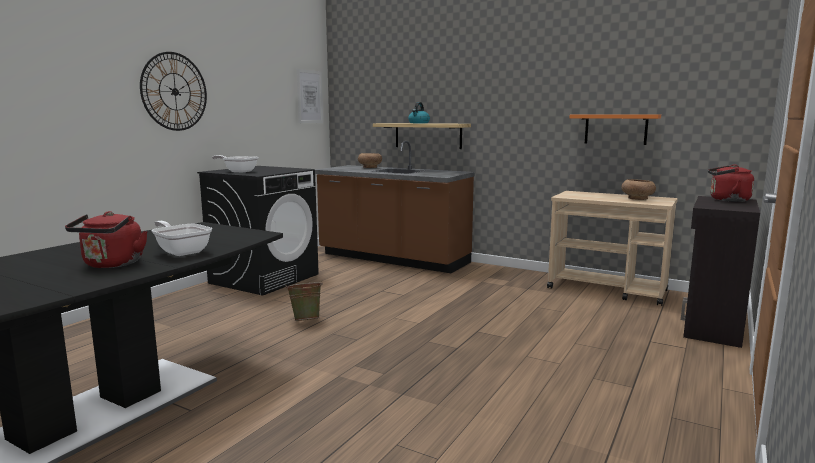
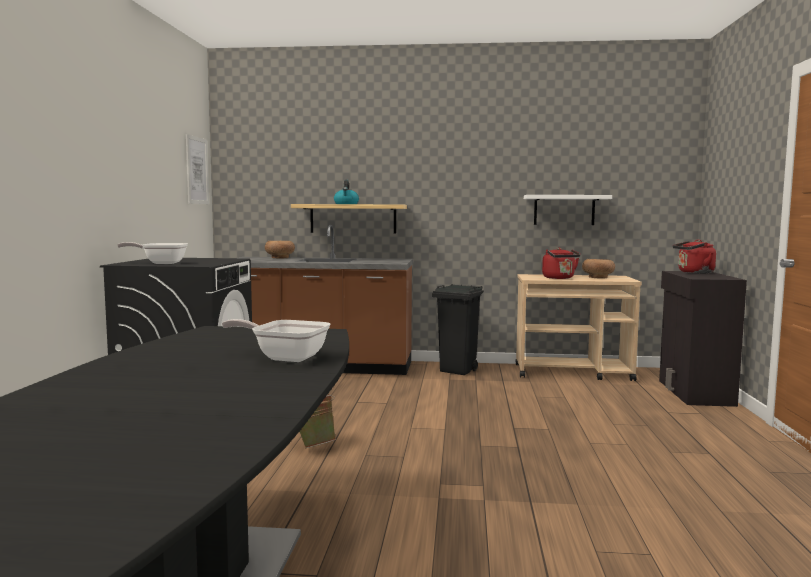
camera: 25 degrees left, 5 degrees down
red kettle [65,211,148,268] -> red kettle moved to [542,247,581,279]
wall clock [140,52,207,131] -> none
orange shelf [569,114,661,145] -> white shelf [524,195,612,225]
none -> black trash can [432,284,484,375]

